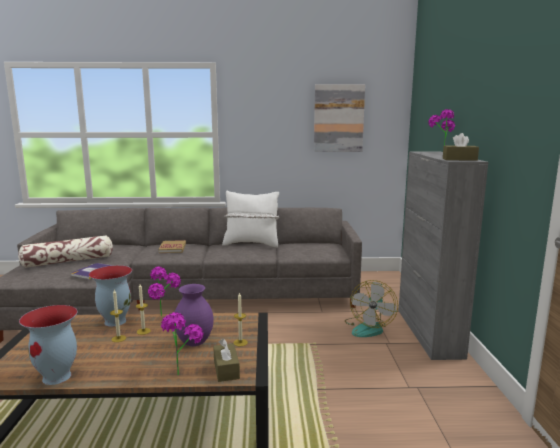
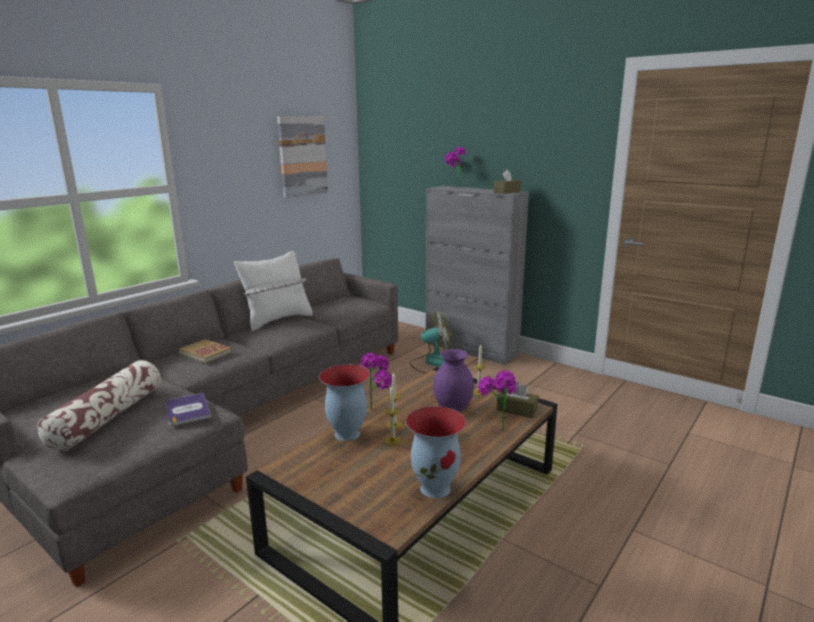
camera: 50 degrees left, 5 degrees up
fan [345,280,398,337] -> fan turned 75 degrees counterclockwise [410,311,453,373]

